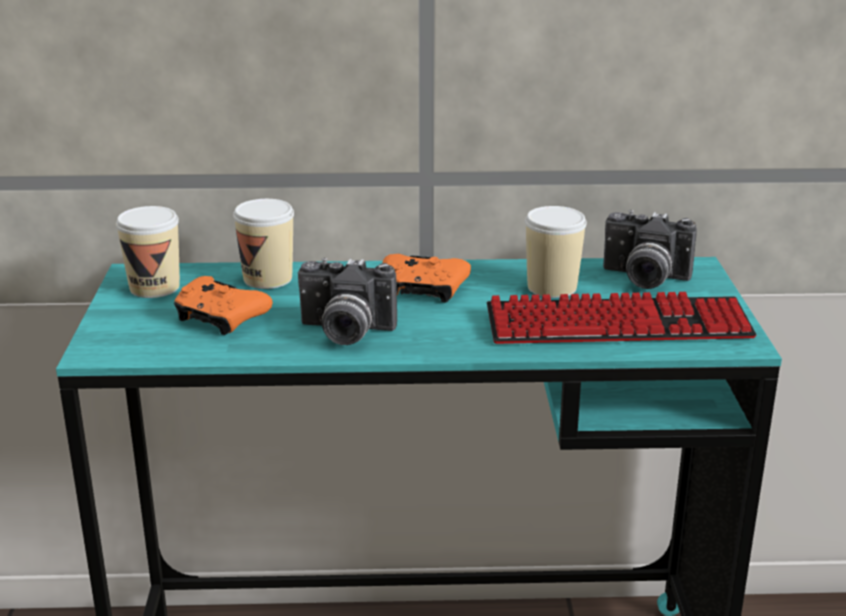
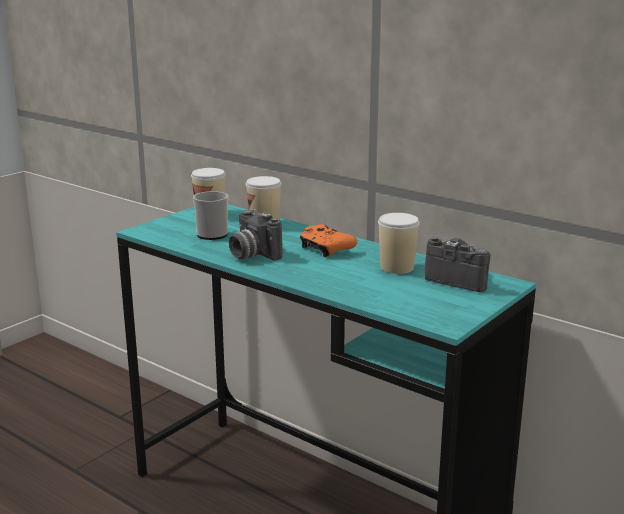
camera: 40 degrees right, 5 degrees down
orange game controller [174,276,273,335] -> mug [193,191,228,240]
keyboard [487,292,757,344] -> none
camera [603,210,697,289] -> camera turned 150 degrees clockwise [425,237,491,292]

